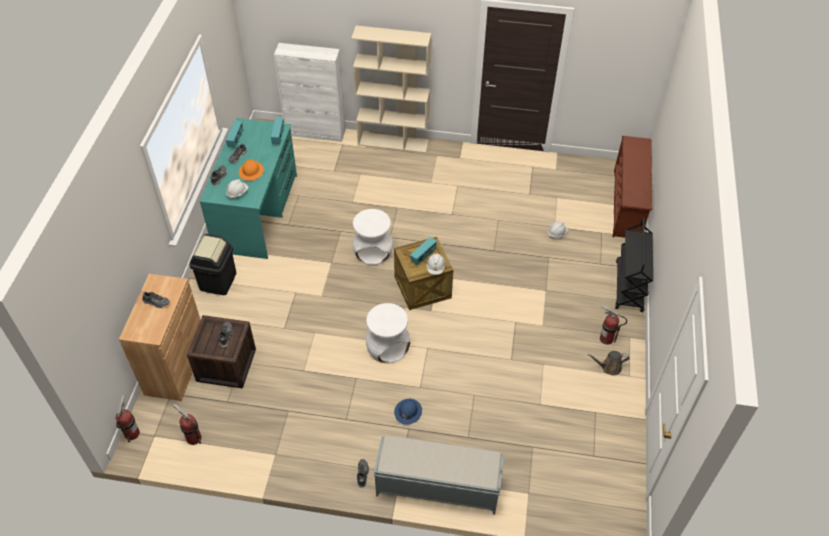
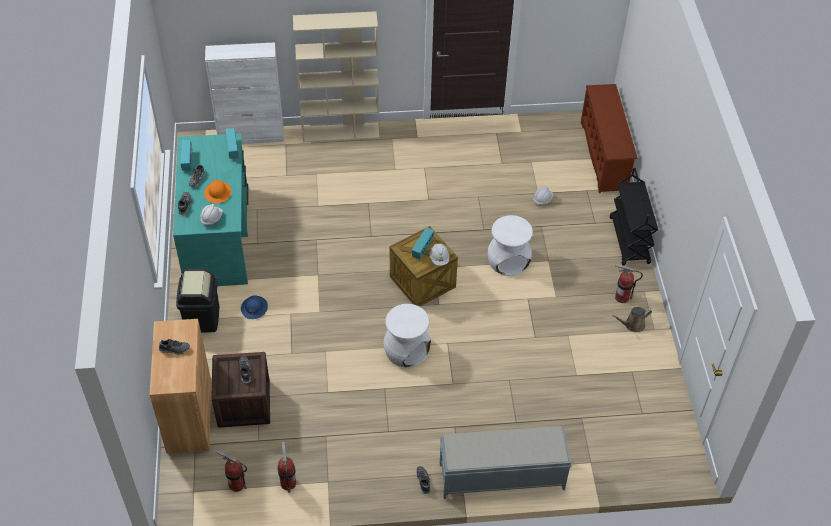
camera: 15 degrees left, 0 degrees up
fire extinguisher [116,395,140,442] -> fire extinguisher moved to [278,442,296,493]
white stool [352,209,393,265] -> white stool moved to [488,215,533,276]
blue hard hat [394,399,422,425] -> blue hard hat moved to [241,295,268,319]

